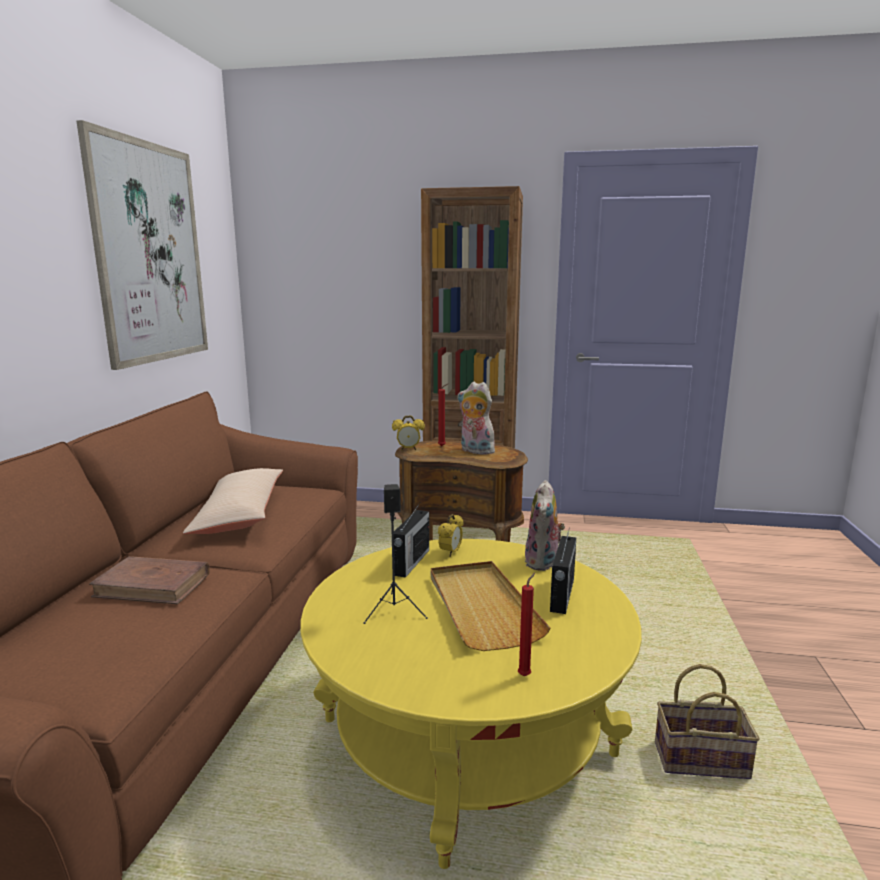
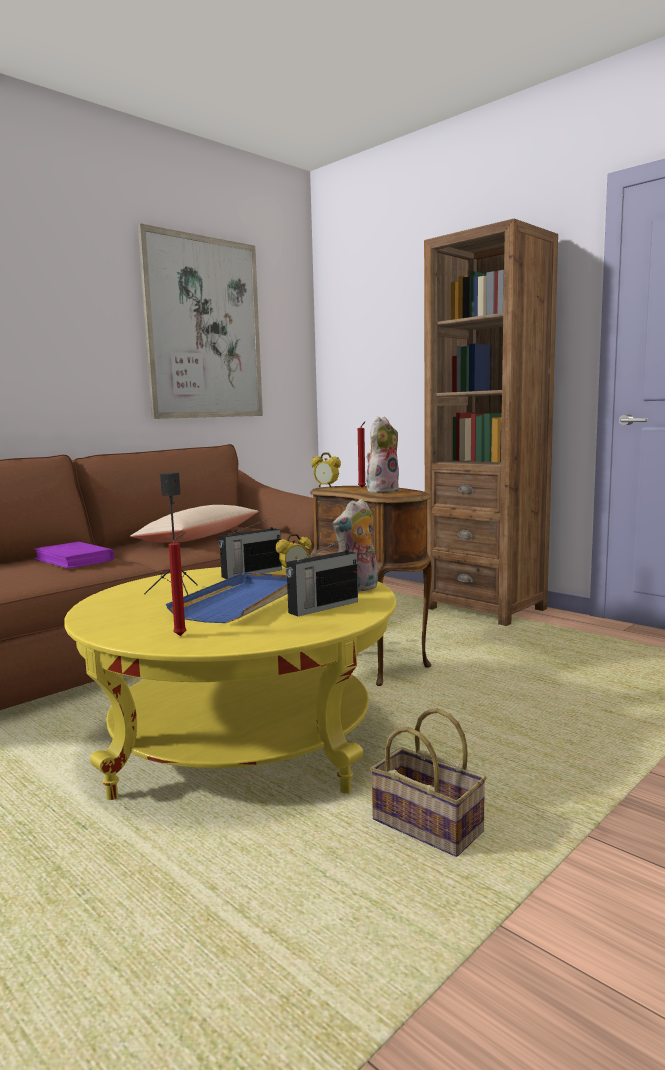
camera: 35 degrees right, 5 degrees down
brown book [89,556,210,604] -> purple book [34,542,115,569]
beige tray [431,561,550,651] -> blue tray [166,572,288,623]
plush toy [457,382,495,454] -> plush toy turned 60 degrees clockwise [367,416,399,493]

